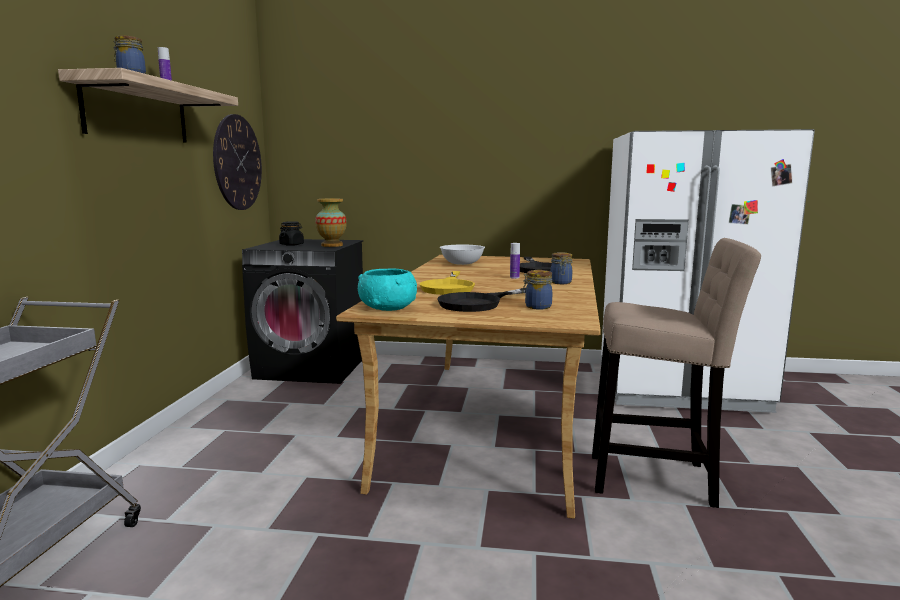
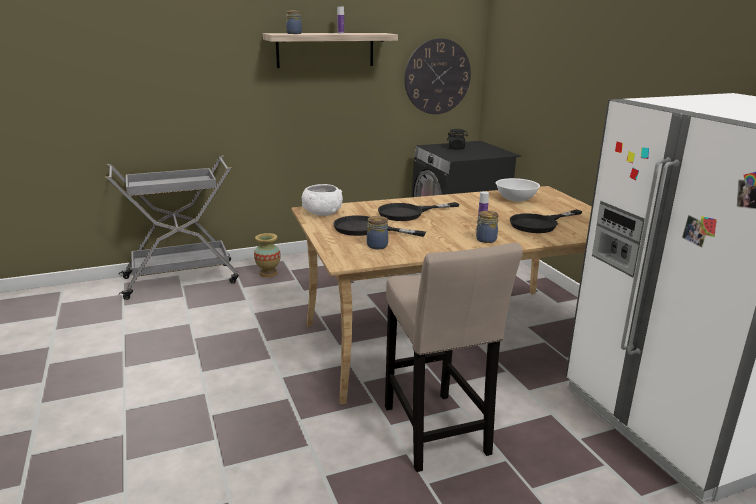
camera: 60 degrees right, 10 degrees up
vase [315,199,347,247] -> vase moved to [254,233,281,277]
turquoise bowl [358,269,417,311] -> white bowl [302,184,343,216]
yellow frying pan [420,271,475,295] -> black frying pan [378,202,459,221]

